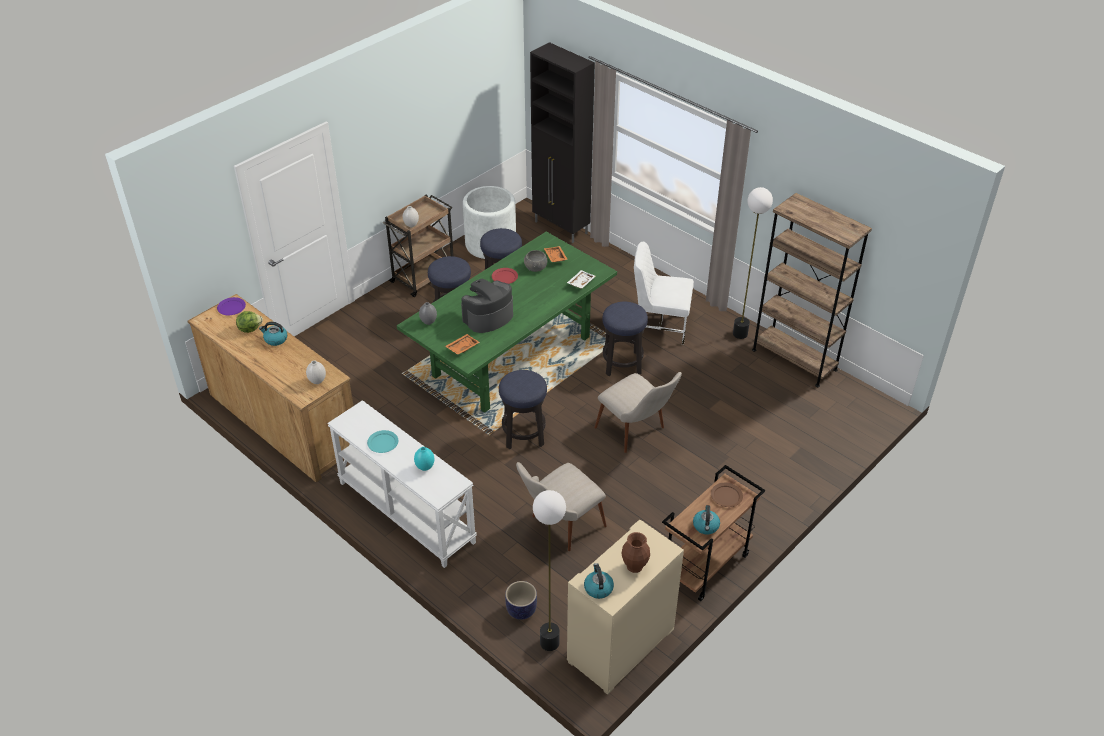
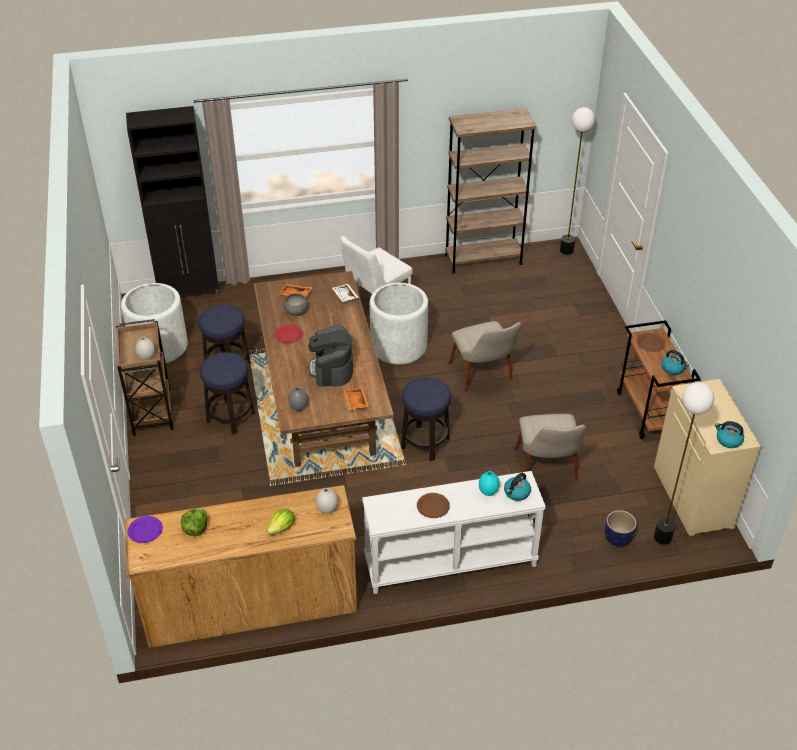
camera: 55 degrees left, 0 degrees up
kettle [259,322,287,346] -> kettle moved to [504,473,531,501]
turquoise plate [367,430,398,453] -> brown plate [417,493,450,518]
green dining table [397,232,617,413] -> brown dining table [254,271,394,467]
beige chair [594,372,682,453] -> beige chair turned 75 degrees clockwise [449,321,522,391]
stool [602,302,648,376] -> white planter [370,283,428,364]
brown vase [621,532,650,573] -> none
floor lamp [733,187,773,339] -> floor lamp moved to [560,107,595,255]
none -> lettuce [266,509,295,535]

